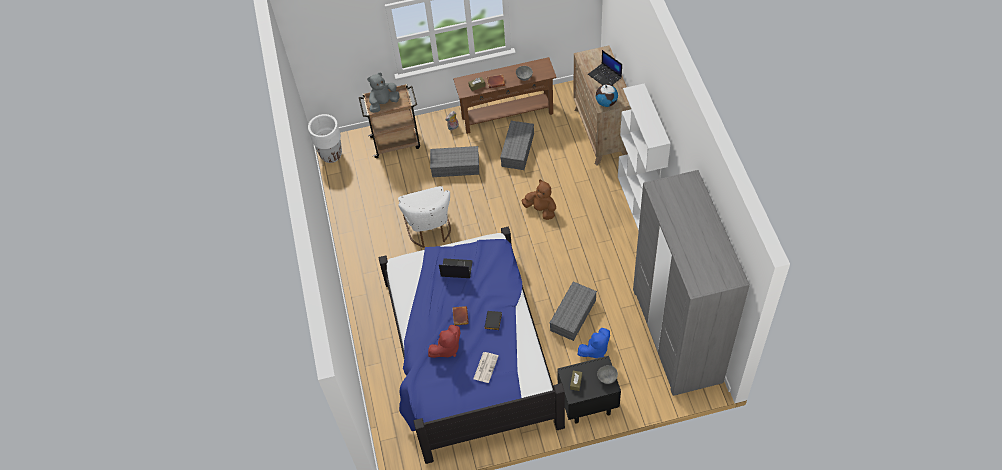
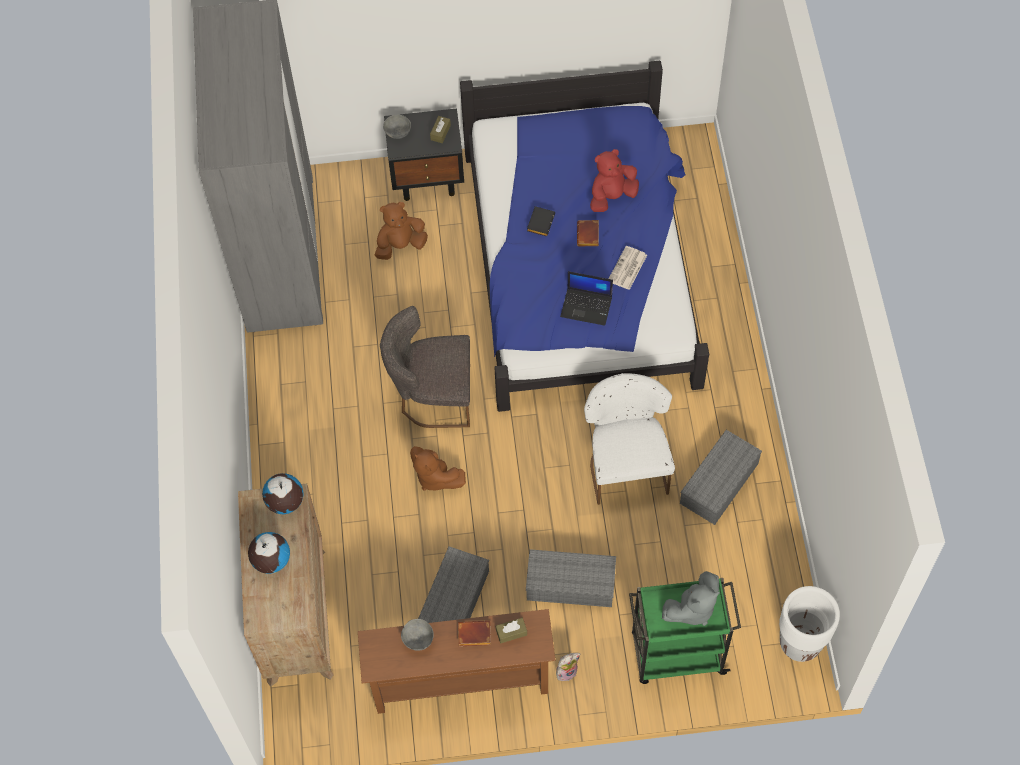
camera: 175 degrees left, 5 degrees up
brown cart [359,84,420,158] -> green cart [629,578,741,684]
newspaper [473,352,498,383] -> newspaper moved to [609,246,647,290]
grey storage box [550,281,597,341] -> grey storage box moved to [680,430,762,525]
blue plush toy [578,328,610,358] -> brown plush toy [375,202,428,260]
laptop [588,50,622,85] -> globe [248,532,290,574]
white bookcase [618,84,671,231] -> none
none -> grey chair [380,306,470,428]

